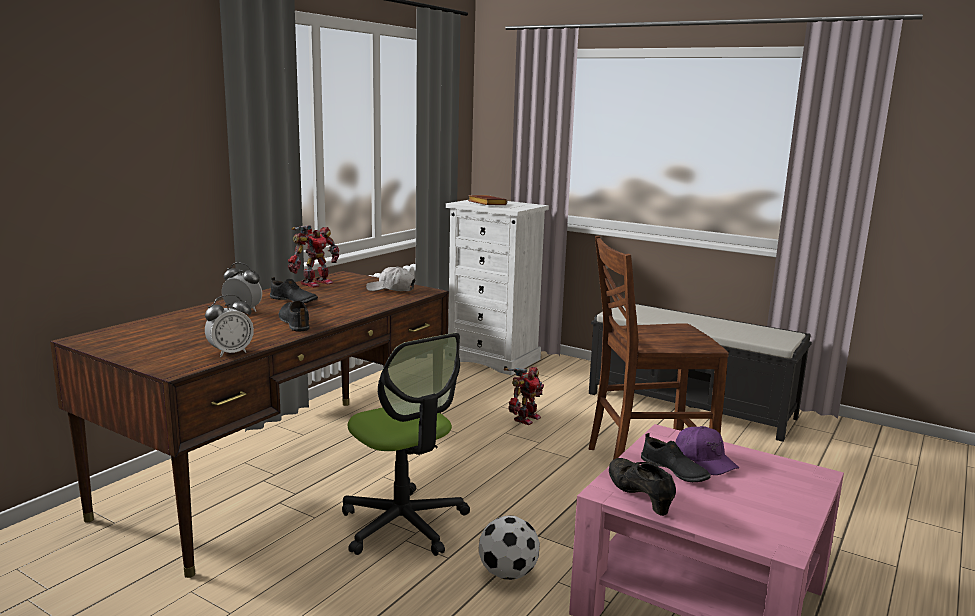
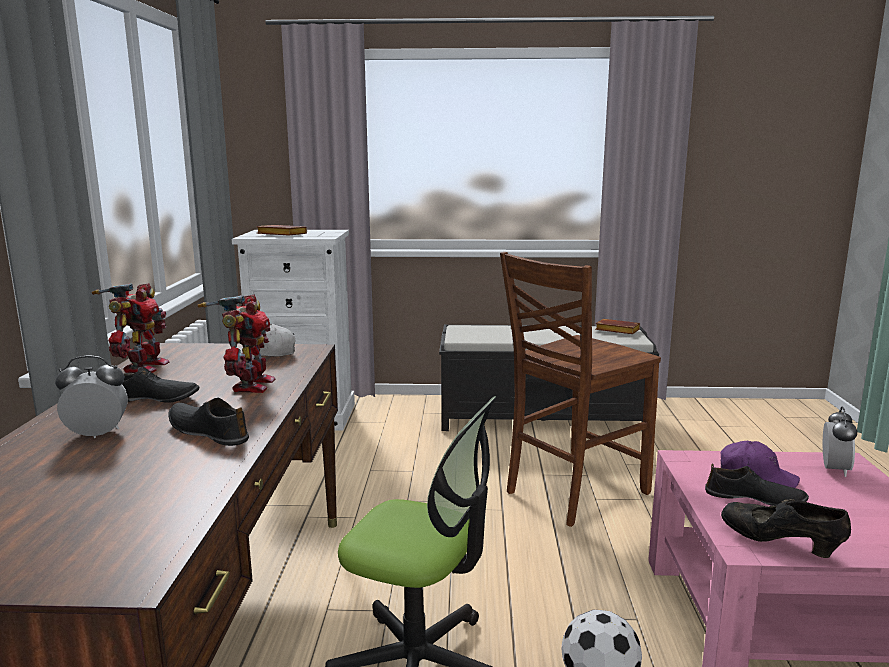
camera: 30 degrees left, 0 degrees up
alarm clock [205,294,254,357] -> alarm clock moved to [823,407,858,477]
toy robot [504,367,544,425] -> toy robot moved to [198,295,275,393]
none -> brown book [595,319,640,334]

